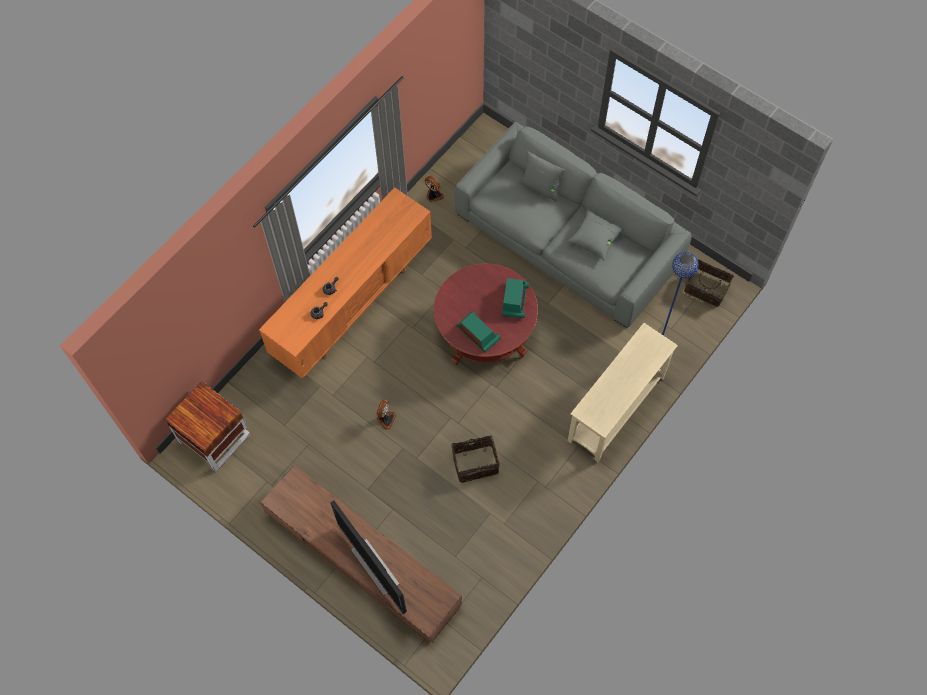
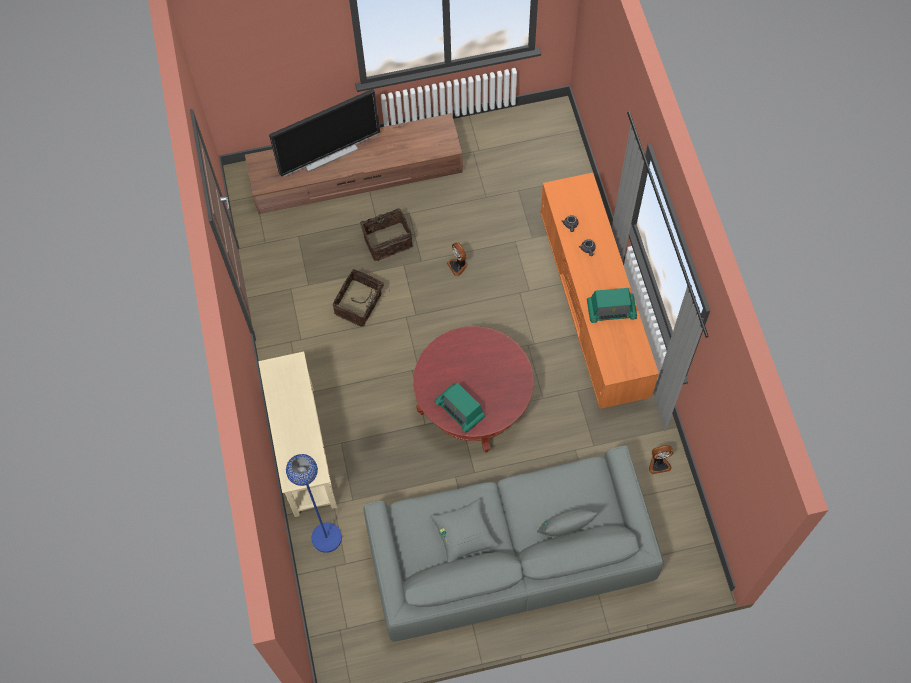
camera: 130 degrees right, 0 degrees up
nightstand [165,381,251,472] -> none
television [330,500,407,614] -> television turned 150 degrees clockwise [269,89,380,177]
radio [456,311,501,353] -> radio moved to [587,288,637,323]
basket [684,259,734,307] -> basket moved to [360,208,413,261]

